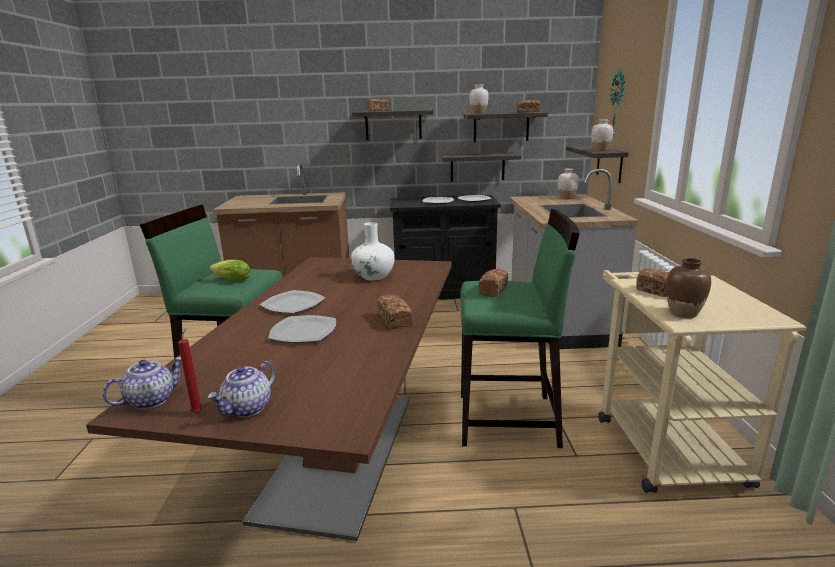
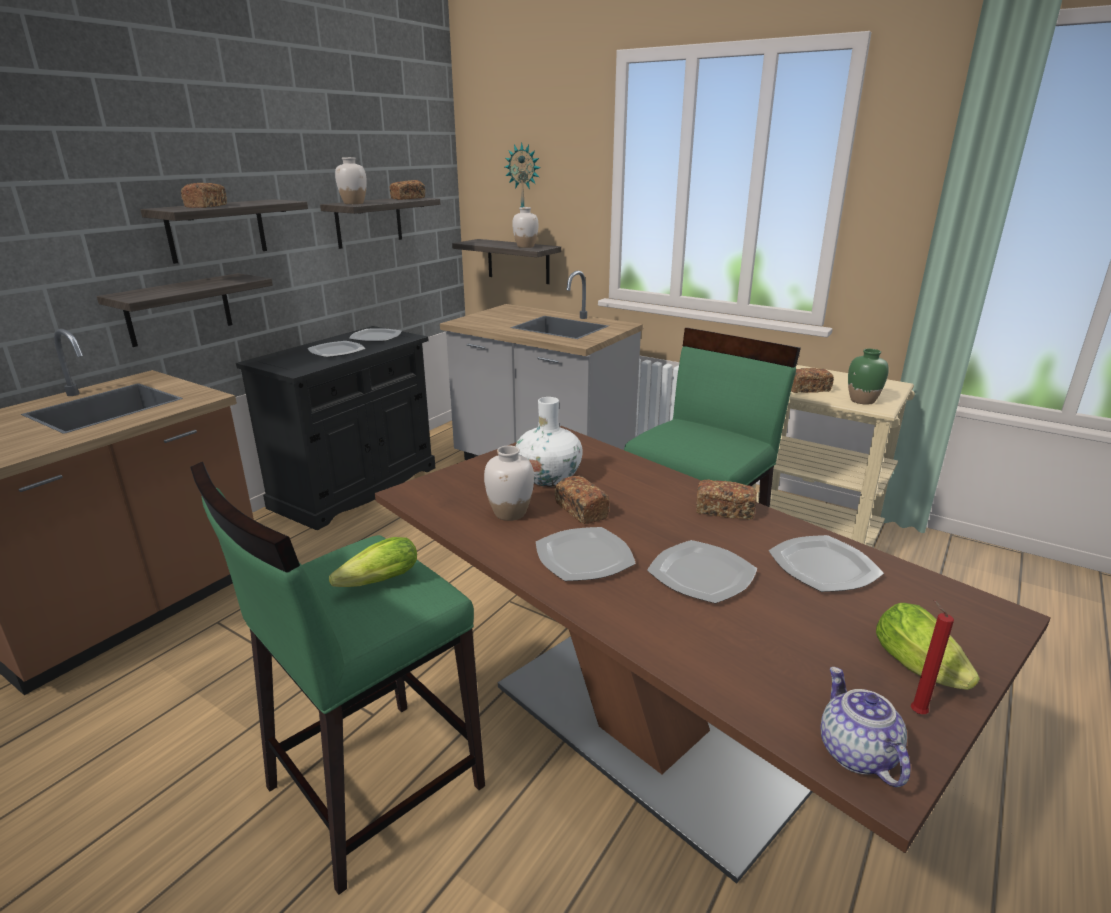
camera: 55 degrees left, 5 degrees up
teapot [208,361,276,417] -> lettuce [876,603,980,690]
shelf [441,152,521,182] -> shelf moved to [97,273,273,347]
bread [478,269,508,297] -> bread moved to [555,475,610,524]
white vase [558,169,579,199] -> white vase moved to [484,445,534,521]
brown vase [666,258,711,318] -> green vase [848,349,889,405]
none -> plate [769,535,884,592]

